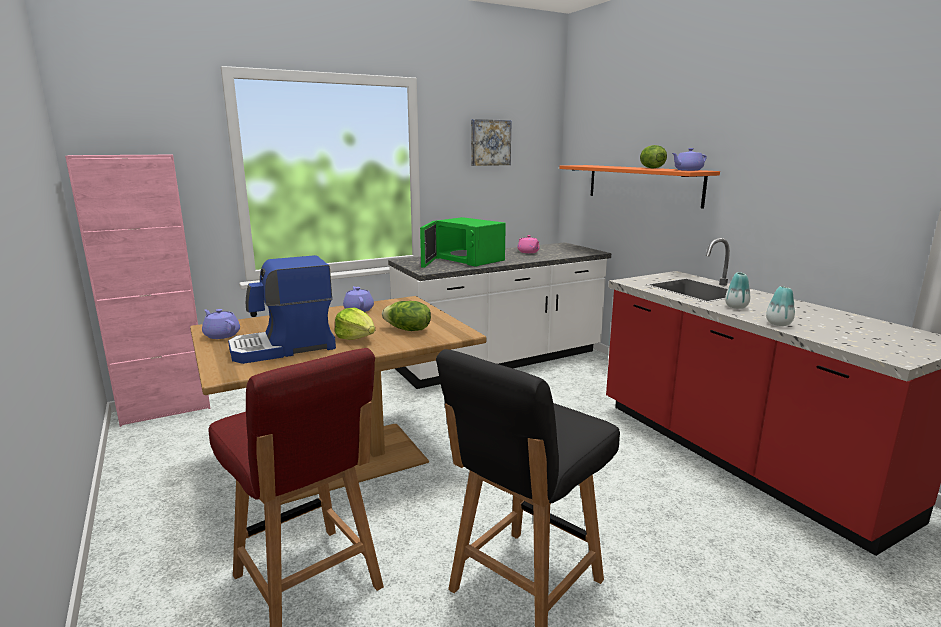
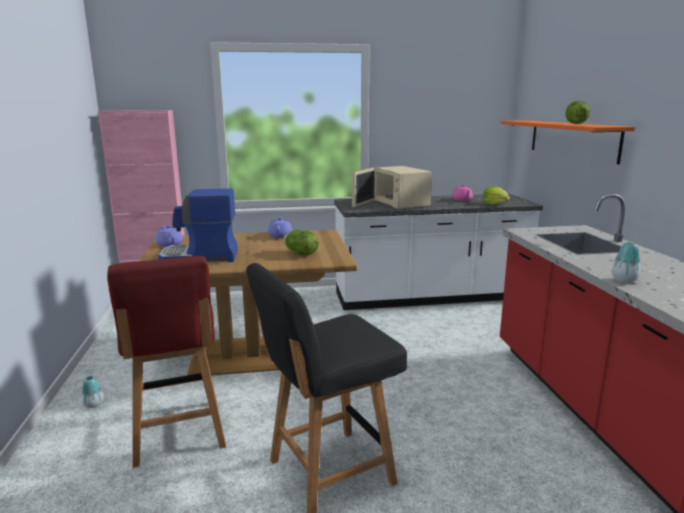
camera: 20 degrees right, 0 degrees up
lettuce [335,308,375,340] -> lettuce moved to [483,186,510,205]
green microwave [420,217,506,268] -> beige microwave [352,166,432,209]
picture [471,119,512,166] -> none
purple teapot [672,148,707,171] -> none
vase [725,272,750,309] -> vase moved to [82,376,104,408]

